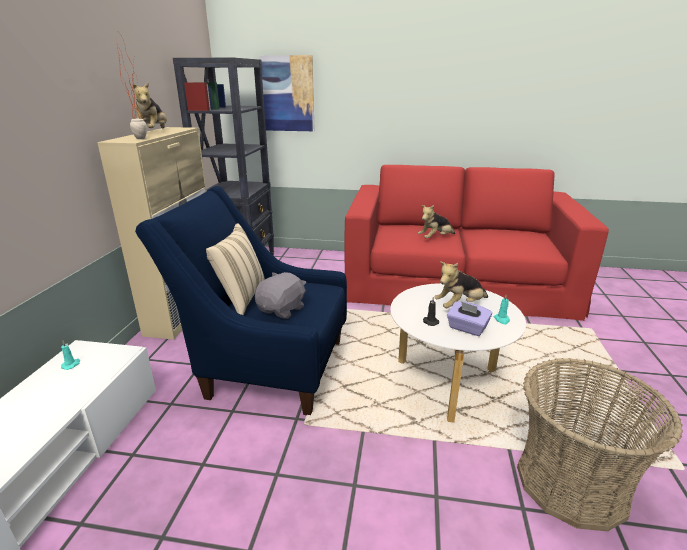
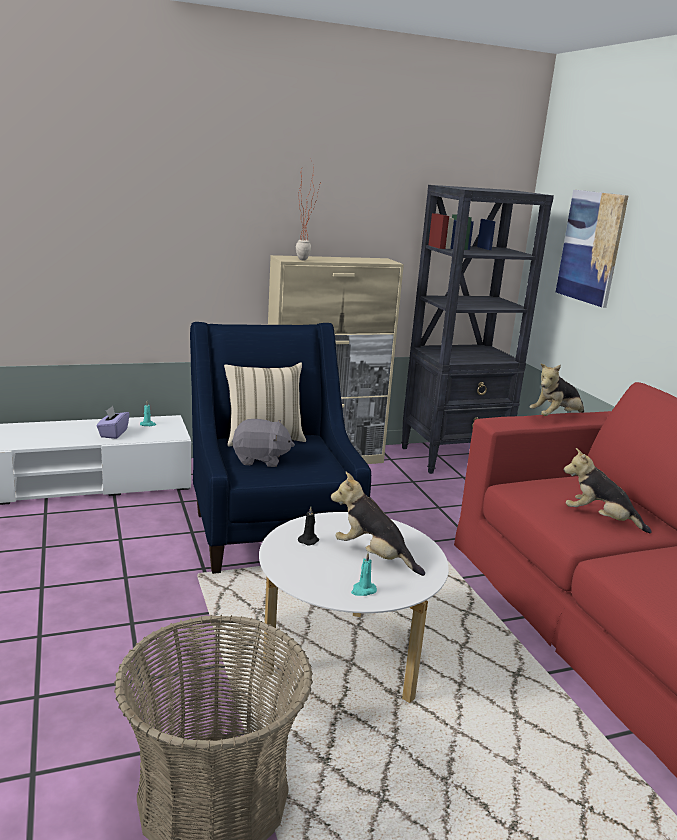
camera: 60 degrees right, 5 degrees down
plush toy [132,82,167,129] -> plush toy moved to [530,364,584,416]
purple tissue box [447,301,492,336] -> purple tissue box moved to [96,406,129,439]

